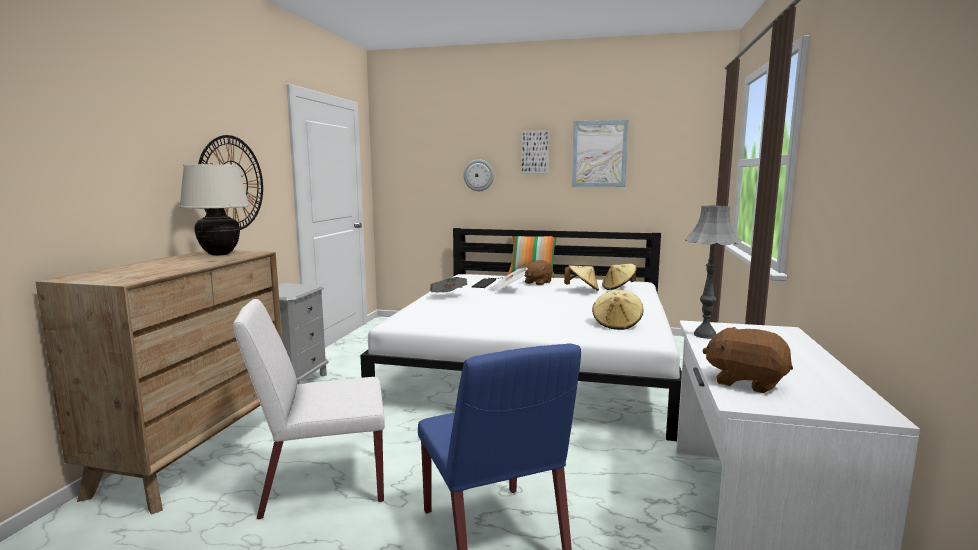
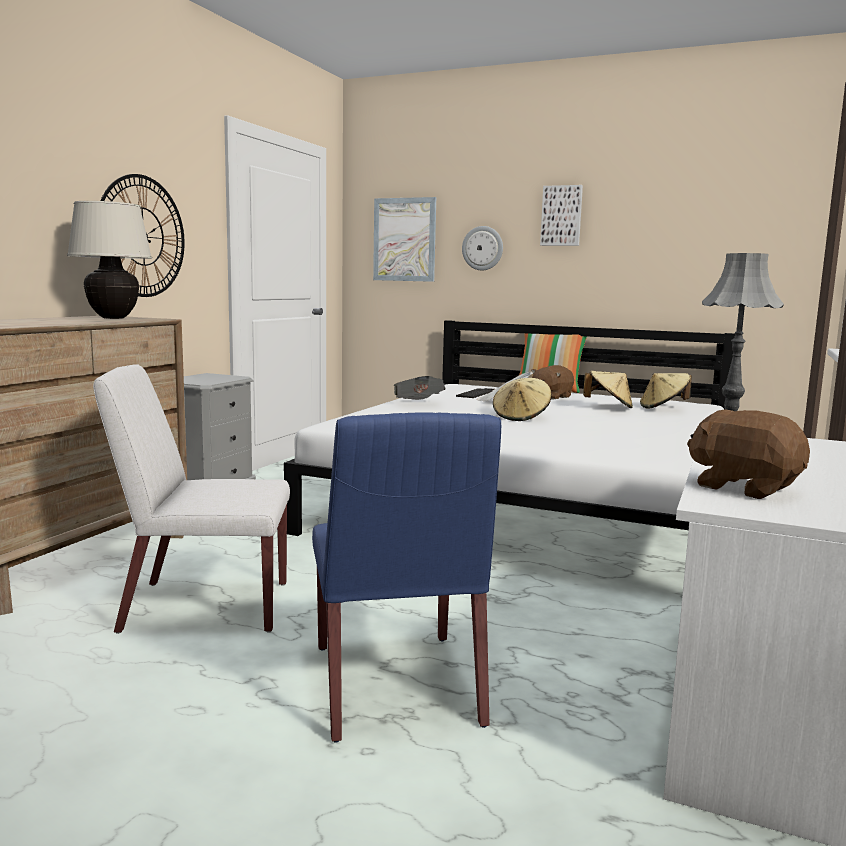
camera: 10 degrees right, 0 degrees up
picture [572,120,629,187] -> picture moved to [373,197,436,282]
beige hat [592,290,643,330] -> beige hat moved to [493,378,552,421]

